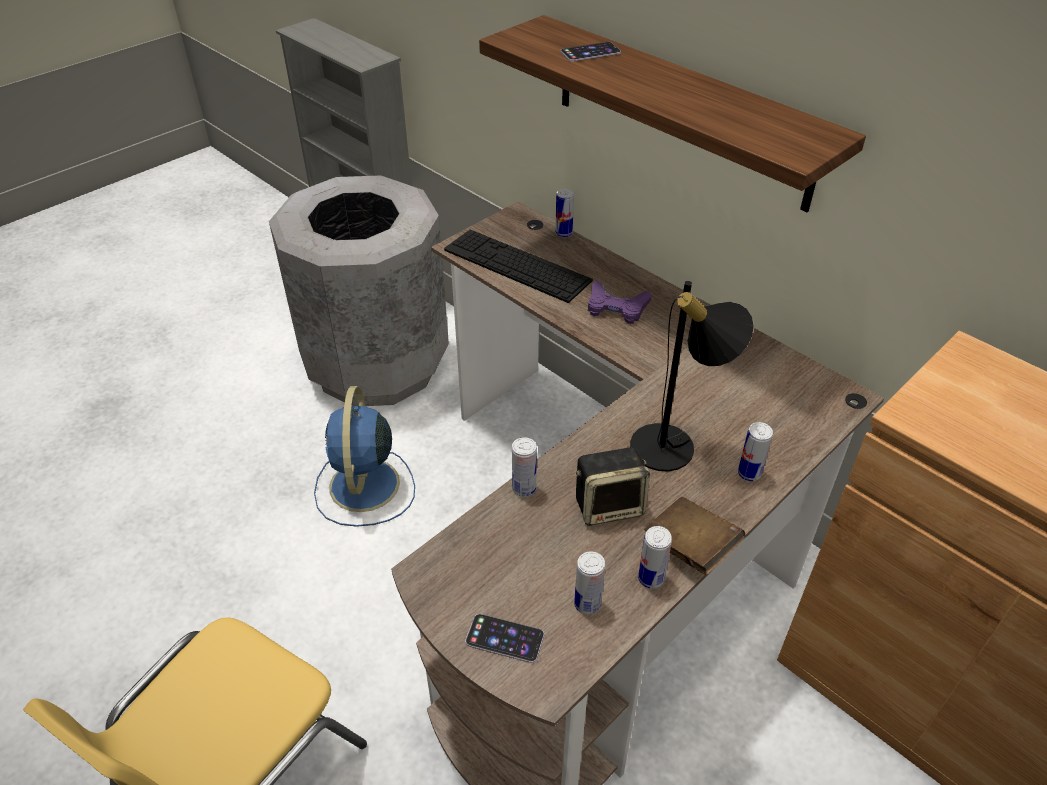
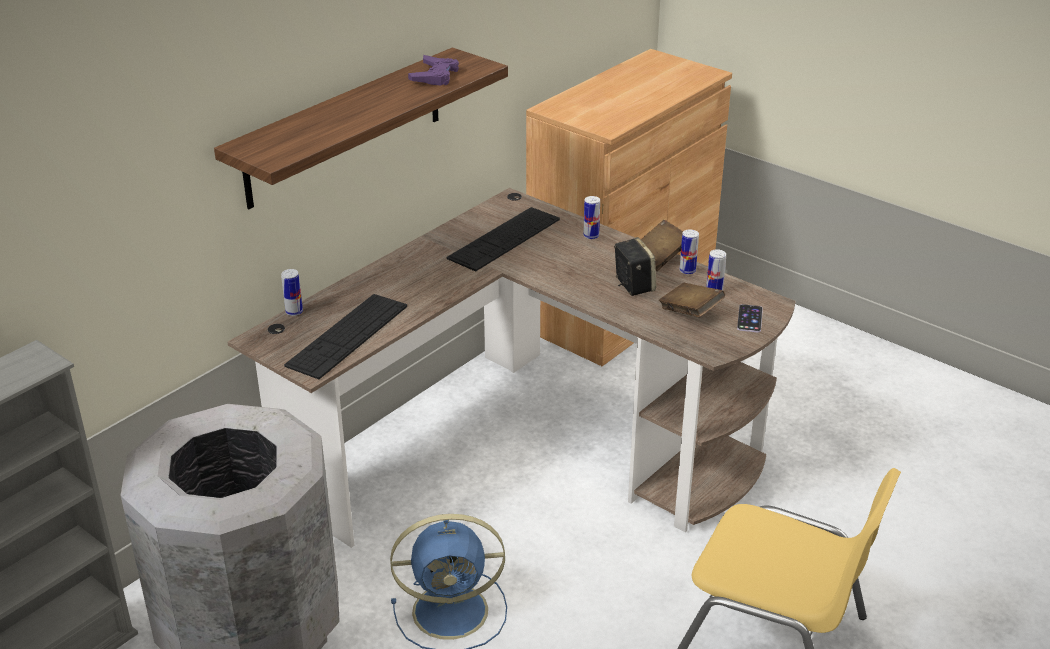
camera: 95 degrees left, 10 degrees down
can [512,437,537,497] -> none
phone [560,42,621,62] -> none
purple game controller [588,280,652,324] -> purple game controller moved to [408,55,459,85]
black table lamp [630,281,754,472] -> none
none -> keyboard [447,207,560,272]
none -> brown book [659,283,725,317]

